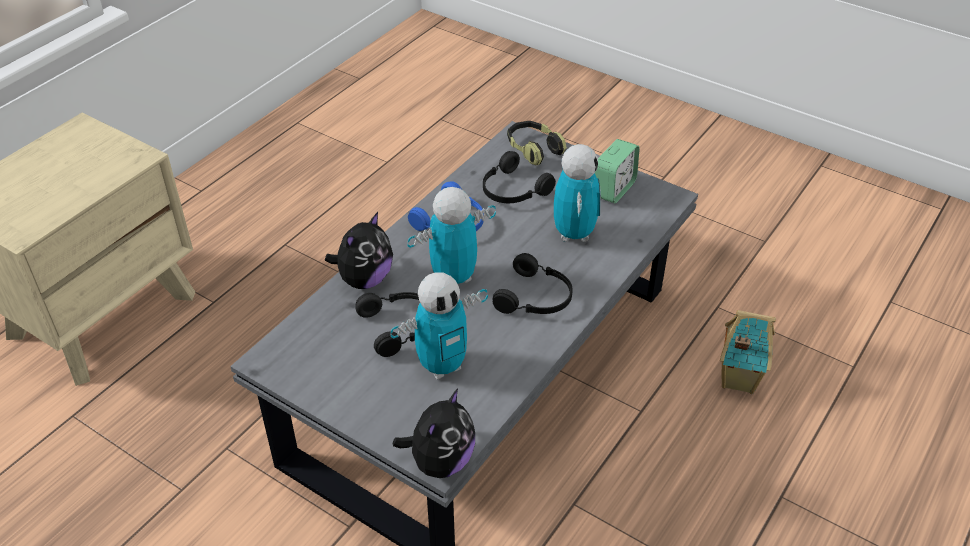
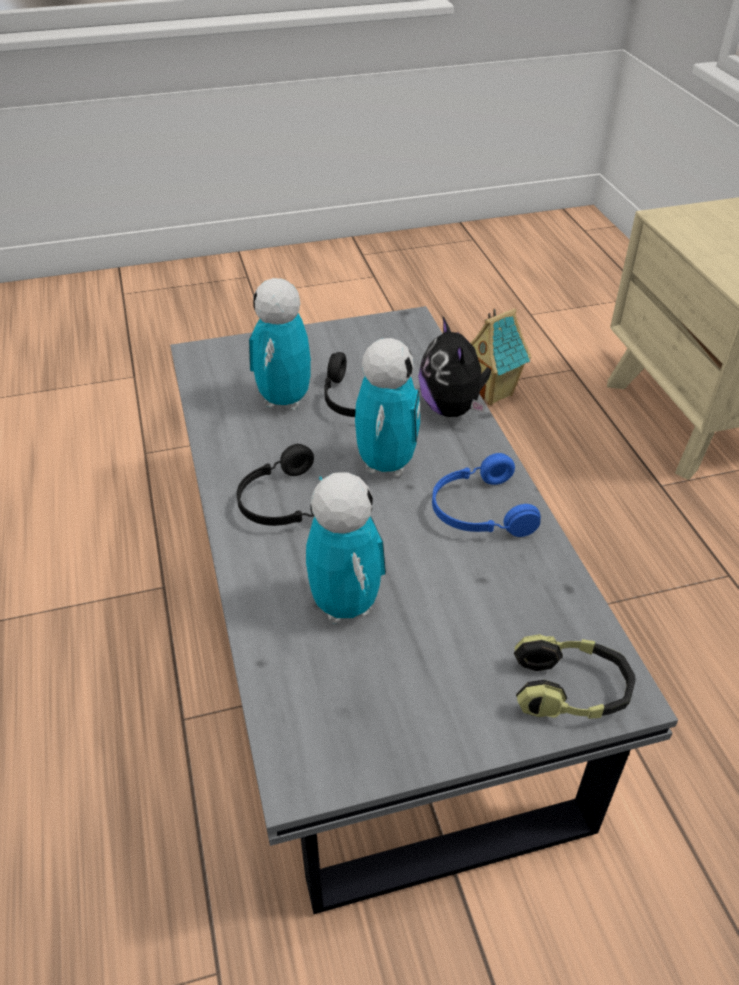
camera: 130 degrees right, 0 degrees up
plush toy [393,388,475,478] -> none
black headphones [483,151,556,203] -> none
toy robot [554,144,601,242] -> toy robot turned 150 degrees counterclockwise [306,472,386,623]
alarm clock [595,139,640,203] -> none
toy house [720,310,776,394] -> toy house moved to [470,308,532,405]

